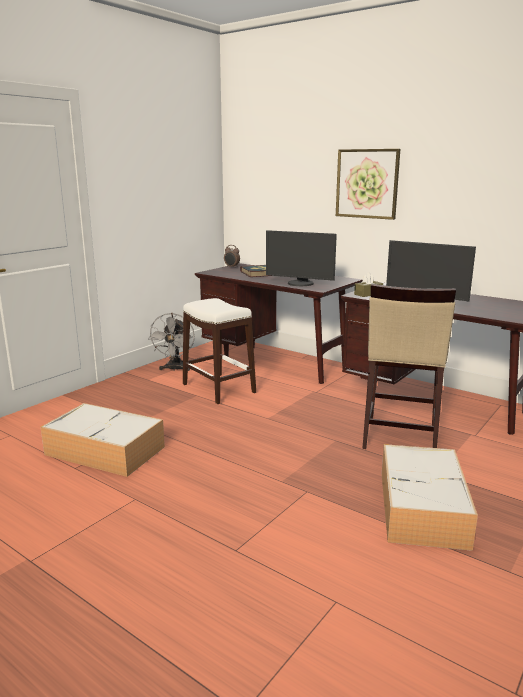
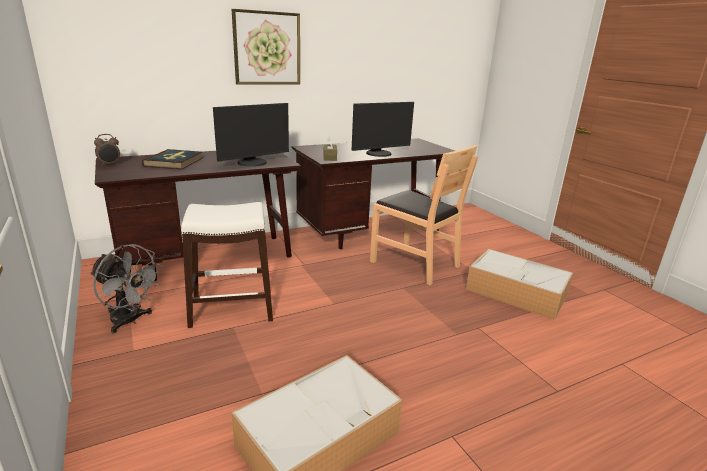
camera: 65 degrees left, 5 degrees up
beige stool [362,284,456,449] -> brown chair [370,145,478,285]

